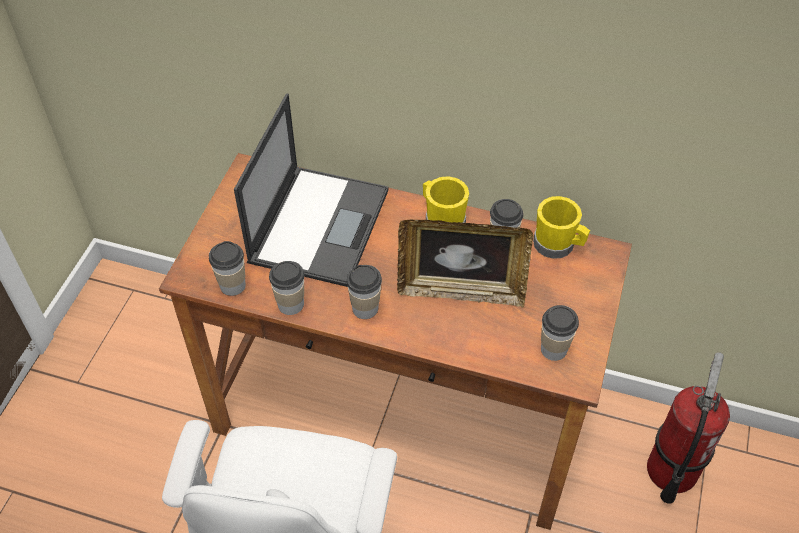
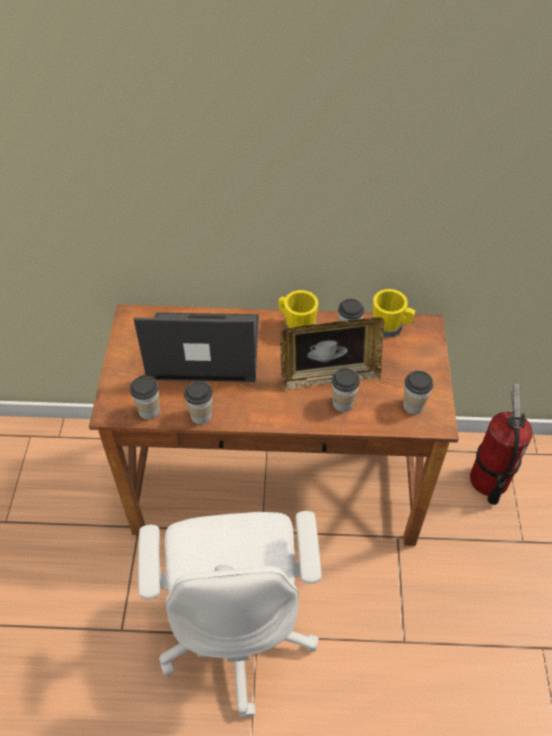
camera: 15 degrees left, 0 degrees up
laptop [234,93,388,287] -> laptop turned 90 degrees counterclockwise [133,312,259,382]
cup [346,265,382,319] -> cup moved to [332,368,360,412]

